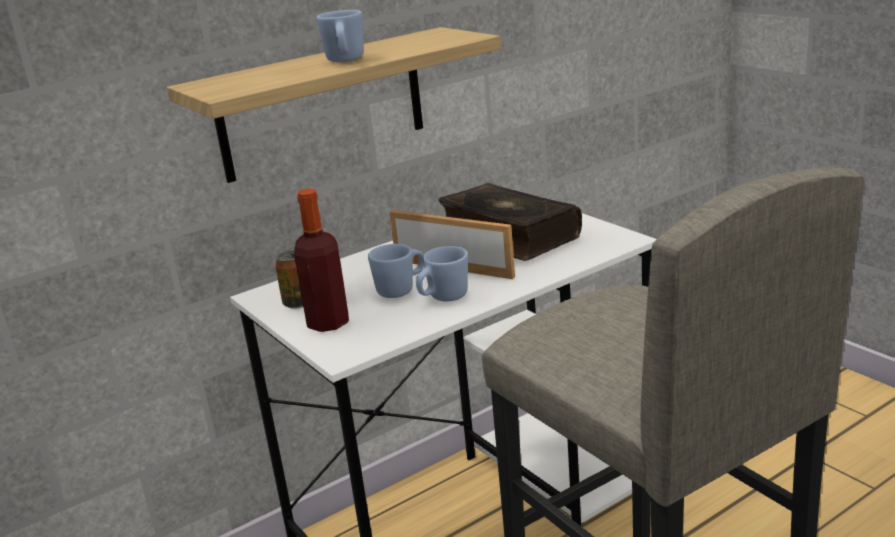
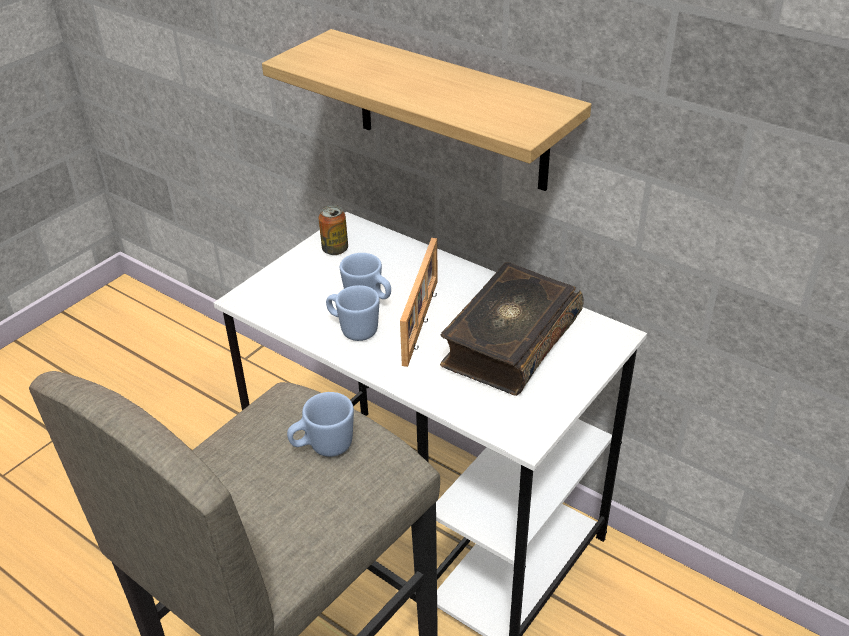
camera: 70 degrees right, 15 degrees up
bottle [294,188,349,332] -> none
blue mug [316,10,363,62] -> blue mug moved to [287,392,354,457]

